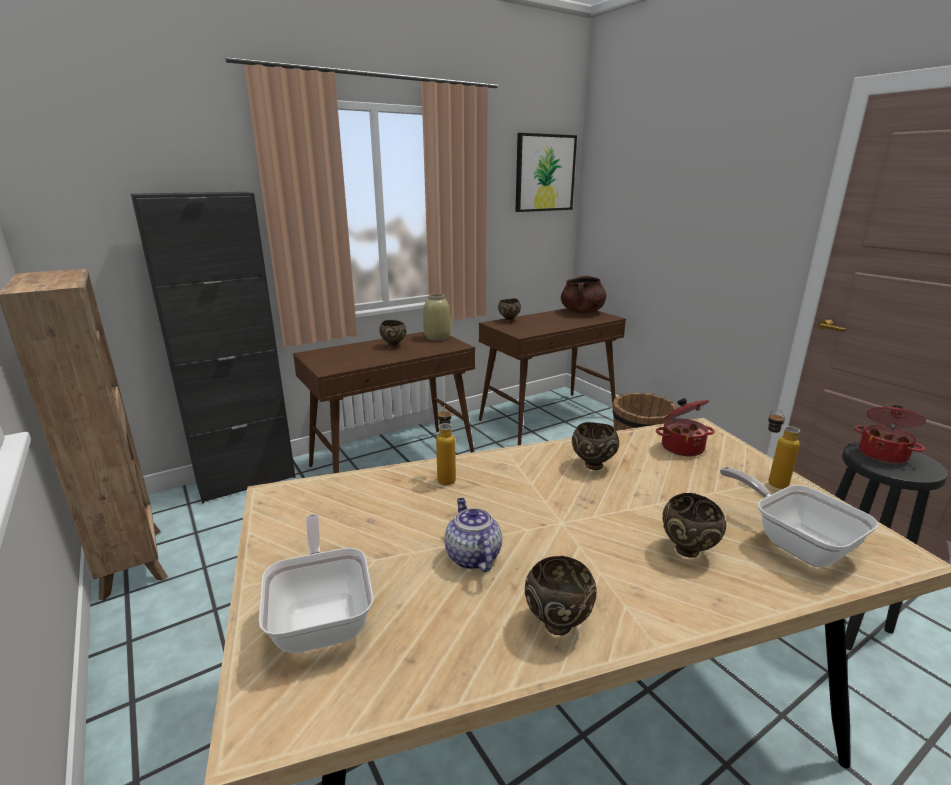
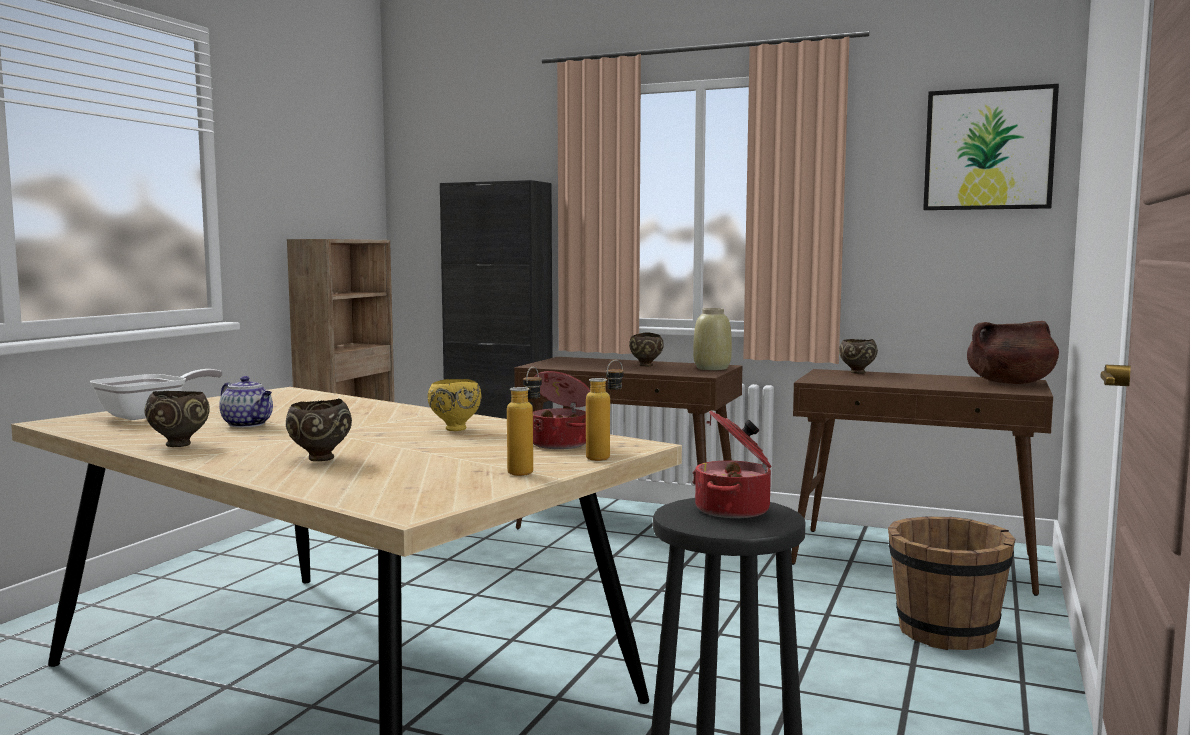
camera: 55 degrees right, 15 degrees down
bottle [436,405,456,485] -> bottle moved to [586,360,624,461]
teapot [444,498,502,572] -> teapot turned 90 degrees clockwise [219,376,273,428]
brown bowl [572,422,619,470] -> yellow bowl [428,379,482,431]
frying pan [720,467,879,567] -> none

